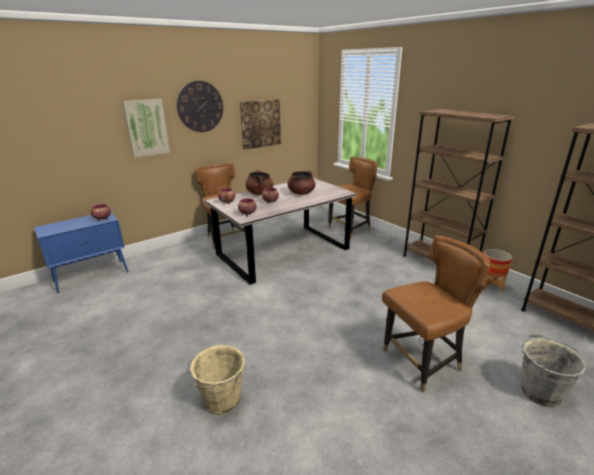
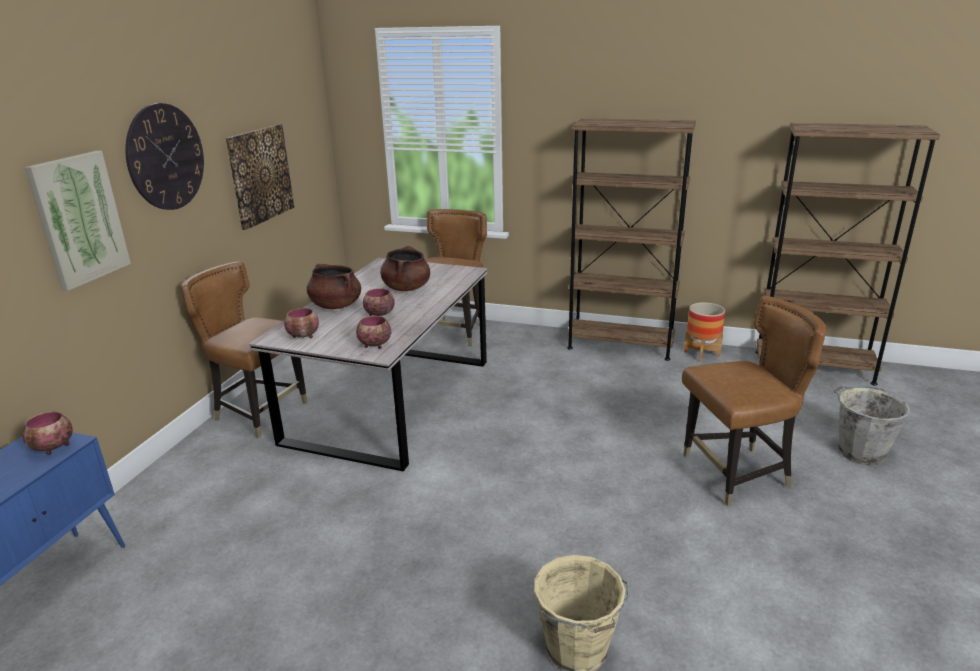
camera: 35 degrees left, 0 degrees up
brown chair [382,235,491,392] -> brown chair turned 45 degrees clockwise [682,295,827,506]

